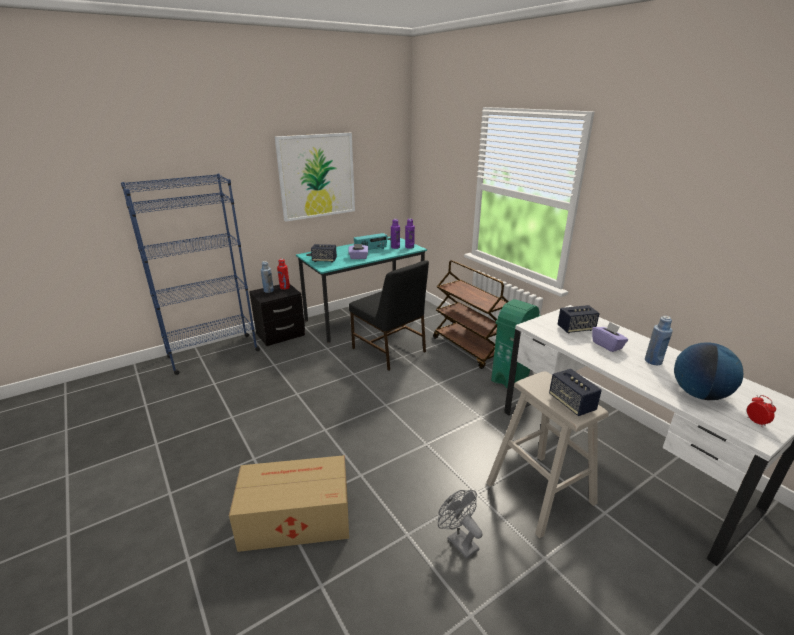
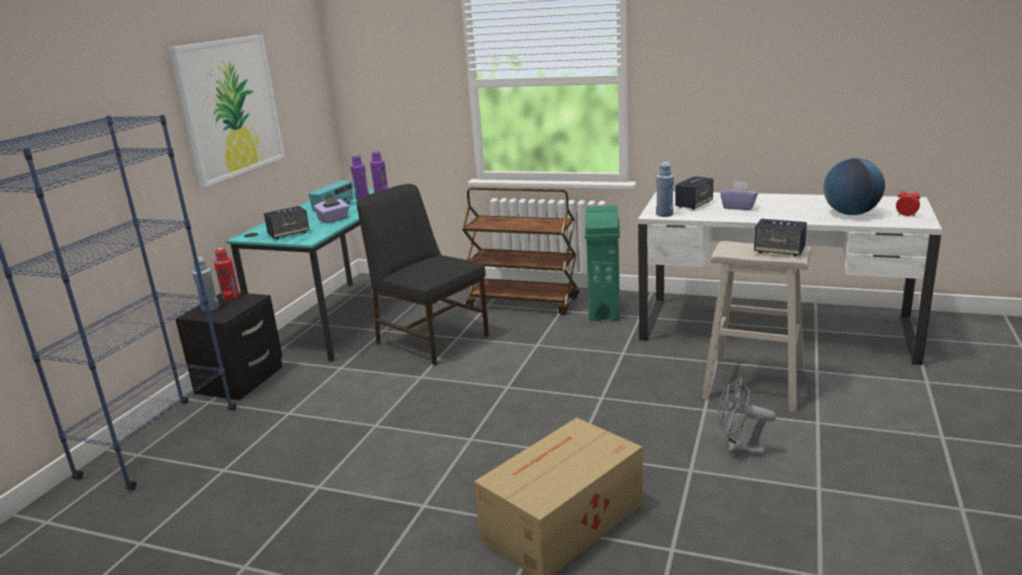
camera: 35 degrees left, 5 degrees down
black chair [349,260,429,371] -> black chair turned 150 degrees counterclockwise [356,184,489,366]
blue bottle [645,316,673,365] -> blue bottle moved to [656,162,674,217]

